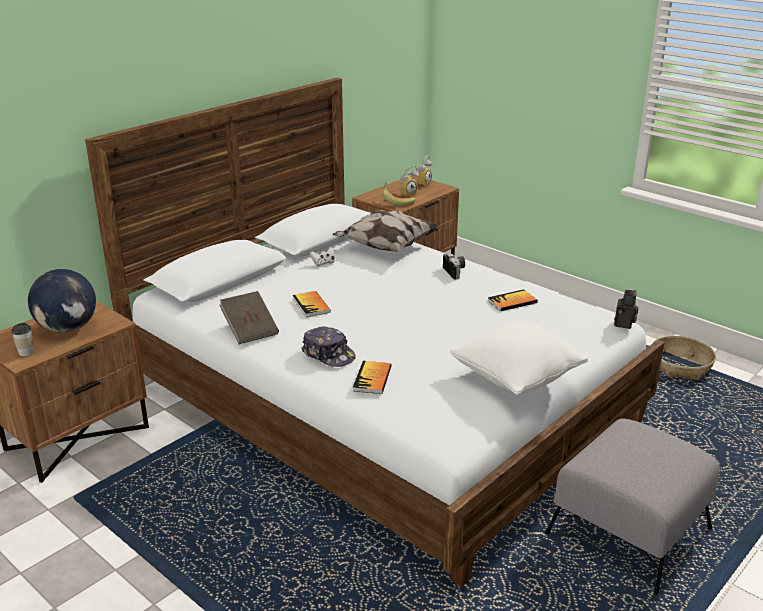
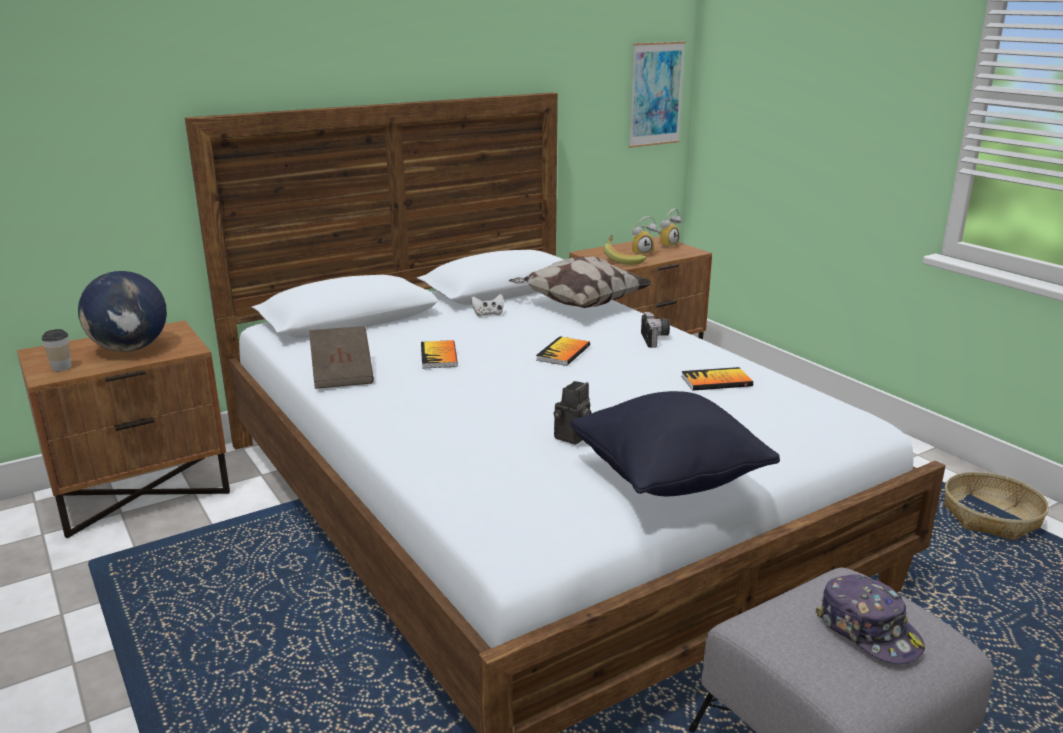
camera: 15 degrees right, 5 degrees down
cap [301,326,356,367] -> cap moved to [816,574,925,664]
book [353,361,392,394] -> book moved to [536,336,590,366]
white pillow [450,321,588,395] -> black pillow [570,391,780,496]
camera [614,290,639,329] -> camera moved to [554,381,592,445]
none -> picture [629,41,686,148]

